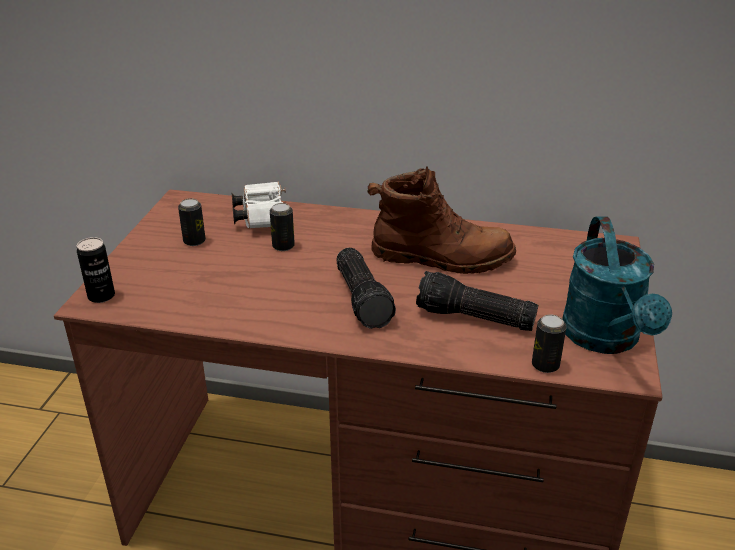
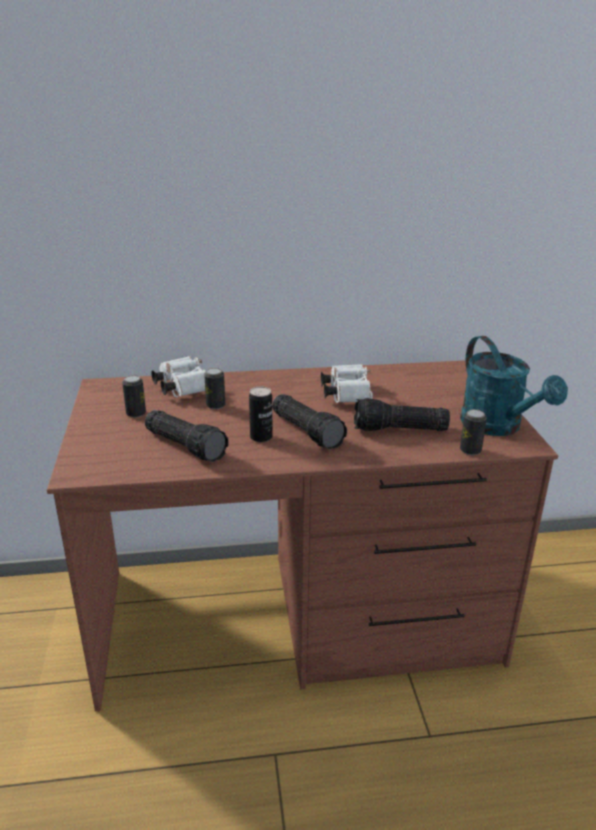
camera: 20 degrees left, 5 degrees down
can [77,237,115,303] -> can moved to [249,386,273,442]
brown boot [367,166,516,274] -> white binoculars [321,364,373,403]
none -> flashlight [145,410,229,462]

